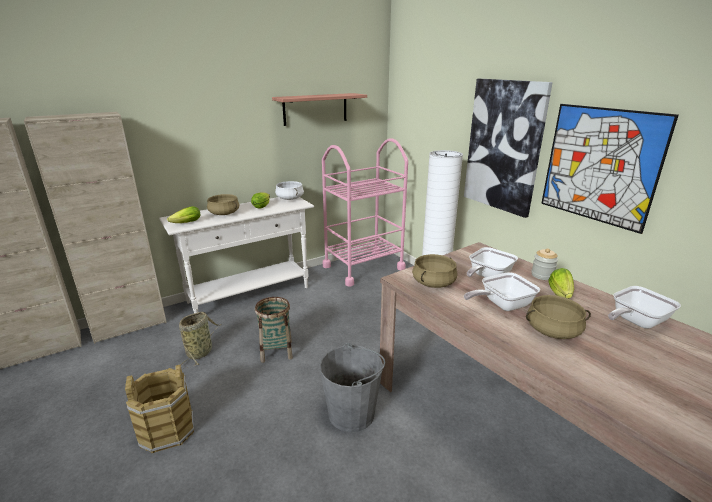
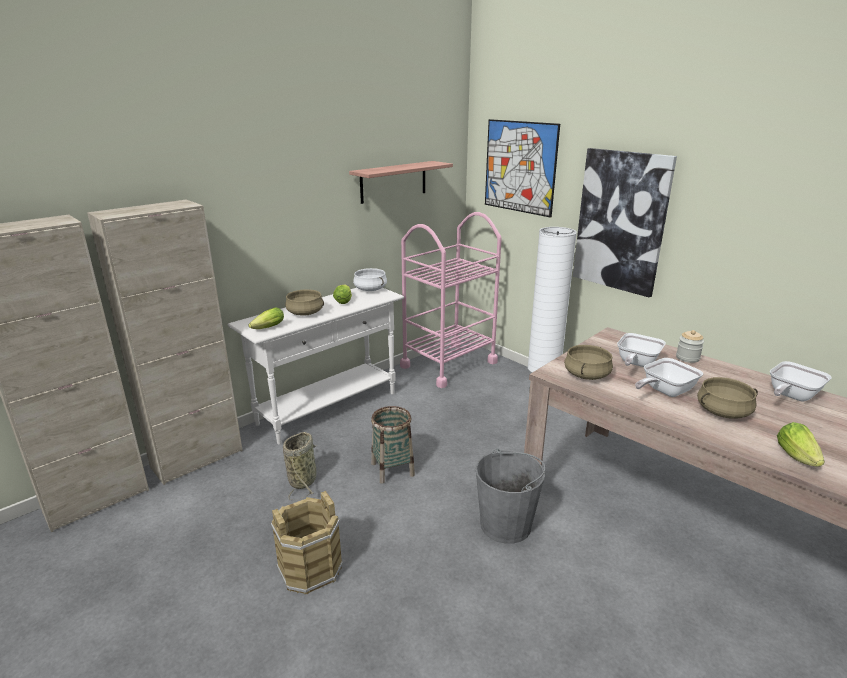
camera: 10 degrees left, 0 degrees up
picture [541,104,678,234] -> picture moved to [485,119,560,218]
lettuce [548,268,574,299] -> lettuce moved to [777,422,825,466]

